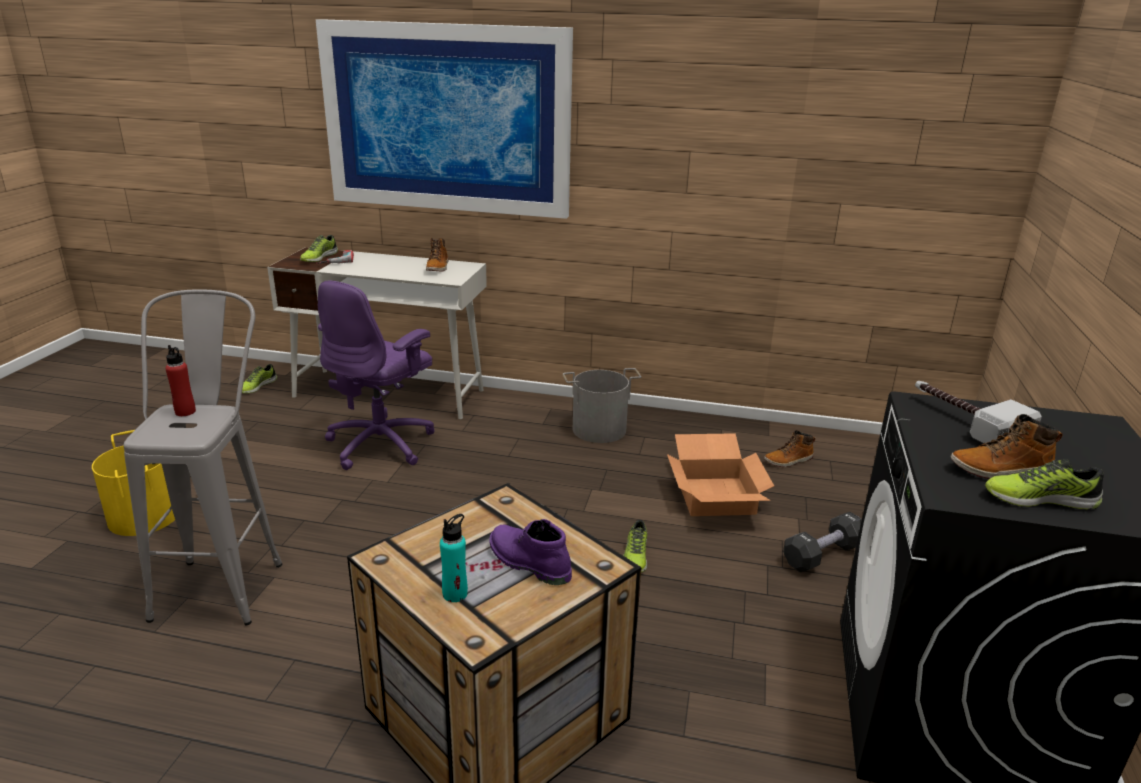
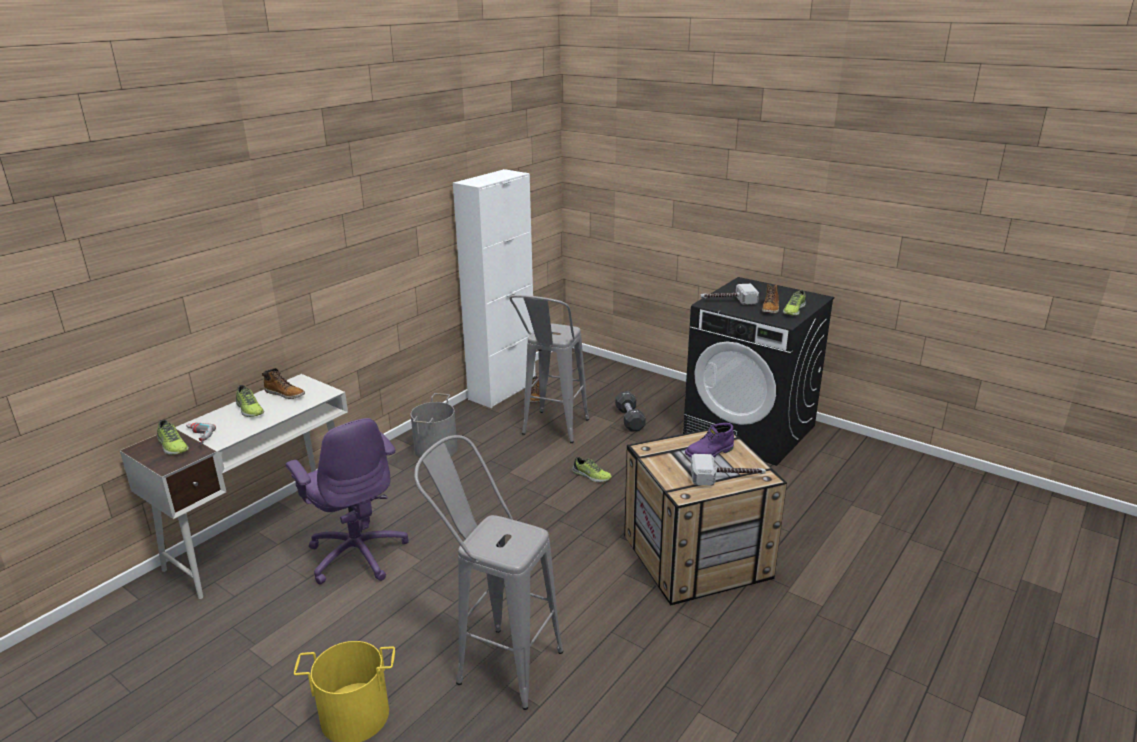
camera: 65 degrees left, 0 degrees up
red bottle [166,345,196,416] -> none
shoe [242,364,277,394] -> shoe moved to [236,385,264,417]
picture [316,19,573,219] -> none
turquoise bottle [440,514,468,602] -> hammer [691,454,766,486]
cardboard box [667,433,774,516] -> grey stool [509,295,589,443]
none -> white cabinet [453,169,535,408]

